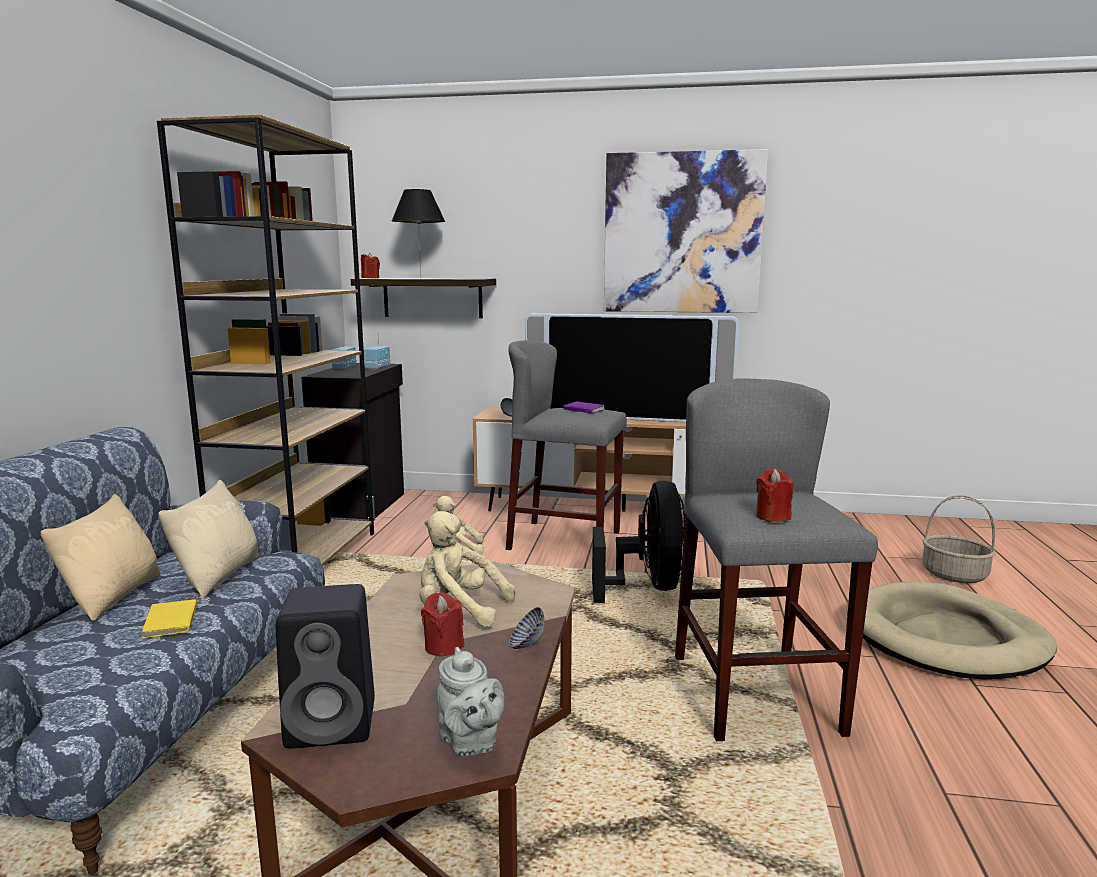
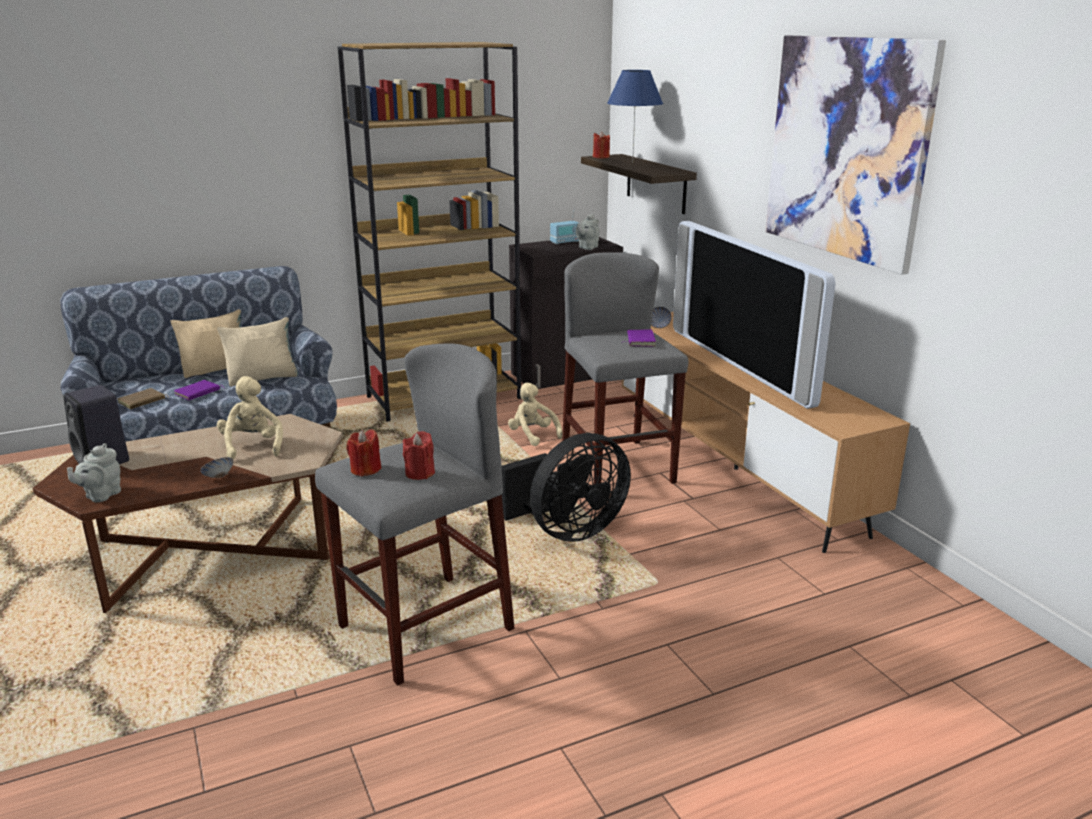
camera: 55 degrees right, 10 degrees up
yellow book [141,597,209,638] -> purple book [174,380,224,400]
radio [364,333,390,370] -> grey teapot [576,214,600,250]
black table lamp [392,189,445,278] -> blue table lamp [607,70,663,164]
red candle [421,592,464,656] -> red candle moved to [403,431,435,480]
beige dog bed [846,581,1057,680] -> none
basket [923,495,996,583] -> none
none -> brown book [117,388,169,409]

